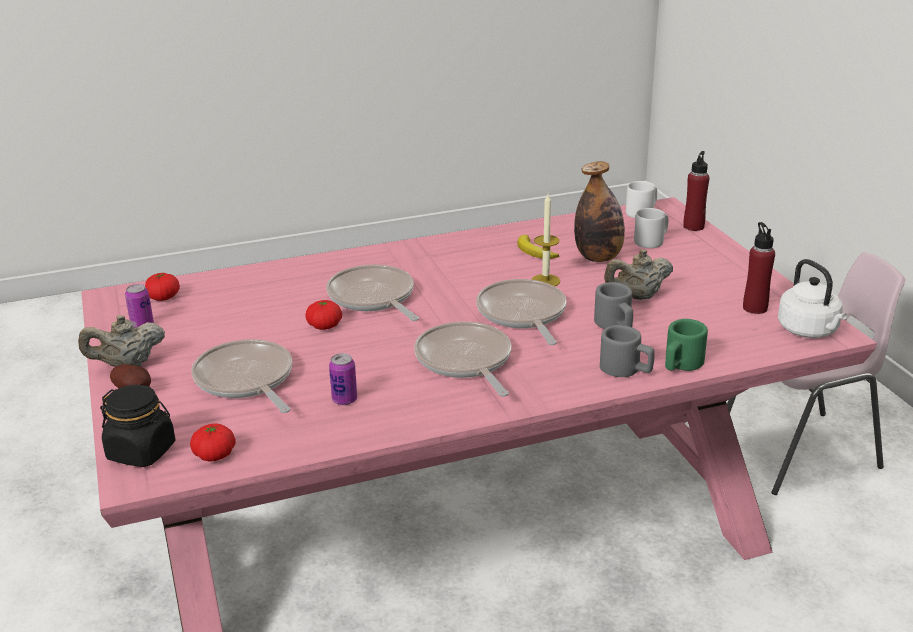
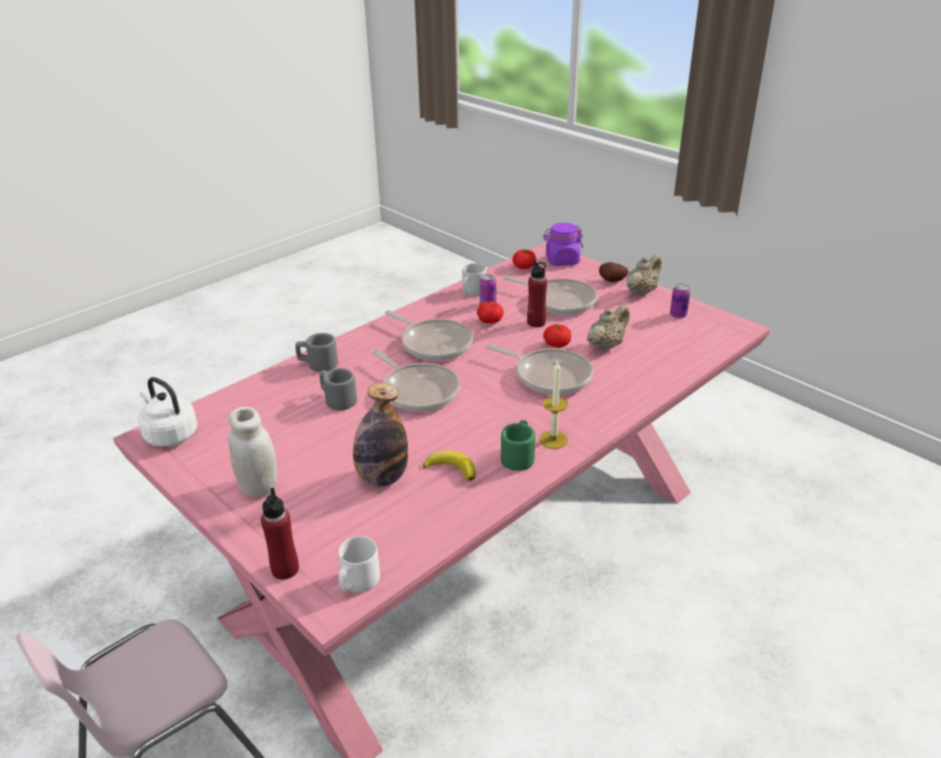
camera: 155 degrees right, 5 degrees up
black jar [100,385,175,467] -> purple jar [543,223,583,266]
tomato [145,273,180,301] -> tomato moved to [477,301,504,324]
candle [531,194,560,286] -> candle moved to [539,360,568,449]
beige teapot [604,249,673,300] -> beige teapot moved to [587,305,630,351]
grey mug [634,208,669,248] -> grey mug moved to [462,263,486,296]
green mug [665,319,708,371] -> green mug moved to [501,420,535,471]
red bottle [743,222,775,314] -> red bottle moved to [527,259,547,327]
none -> white jar [228,407,277,497]

